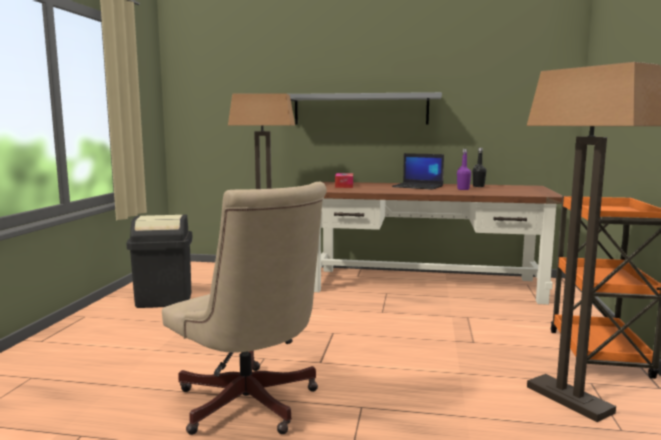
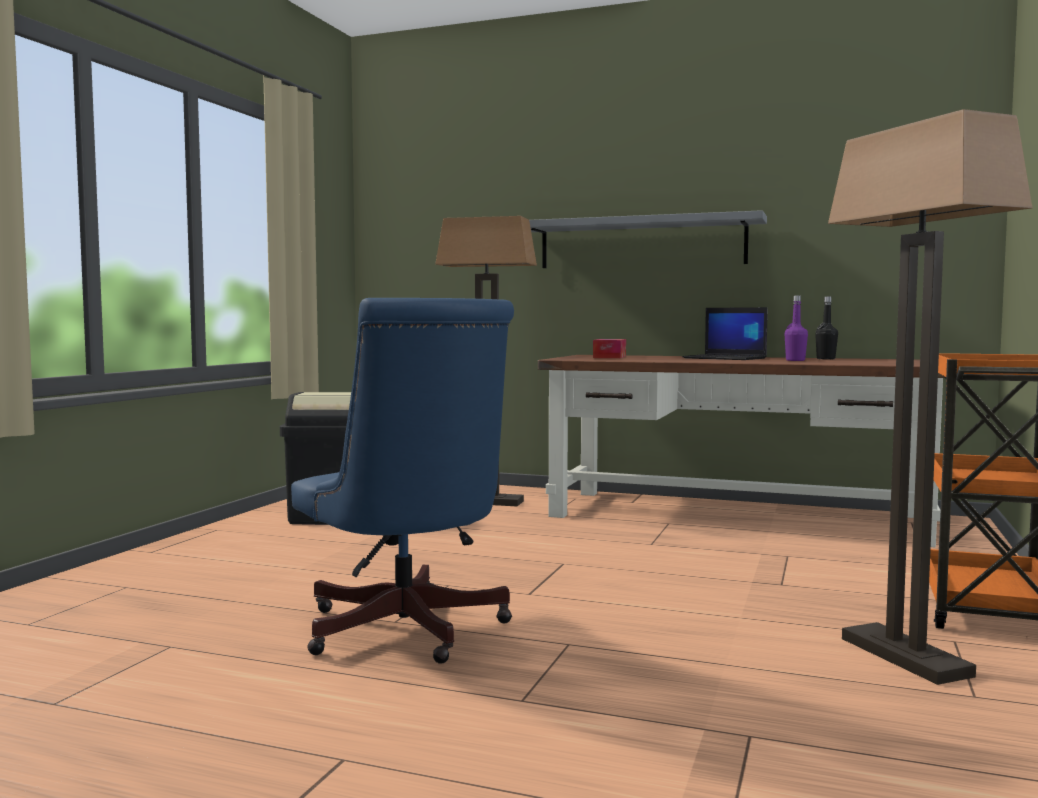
camera: 10 degrees right, 5 degrees down
beige office chair [162,182,327,435] -> blue office chair [291,298,514,664]

